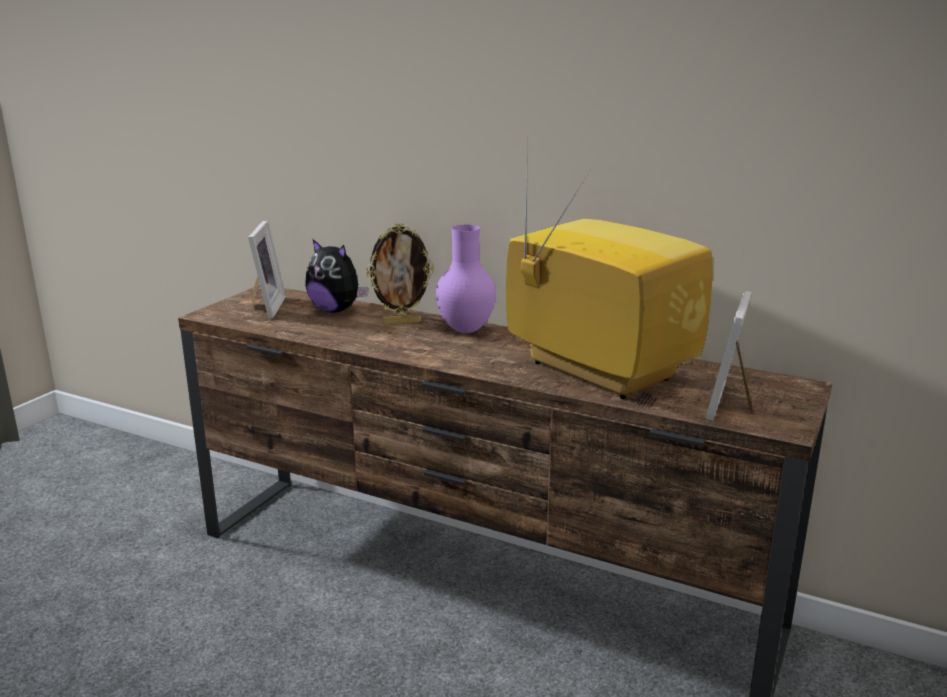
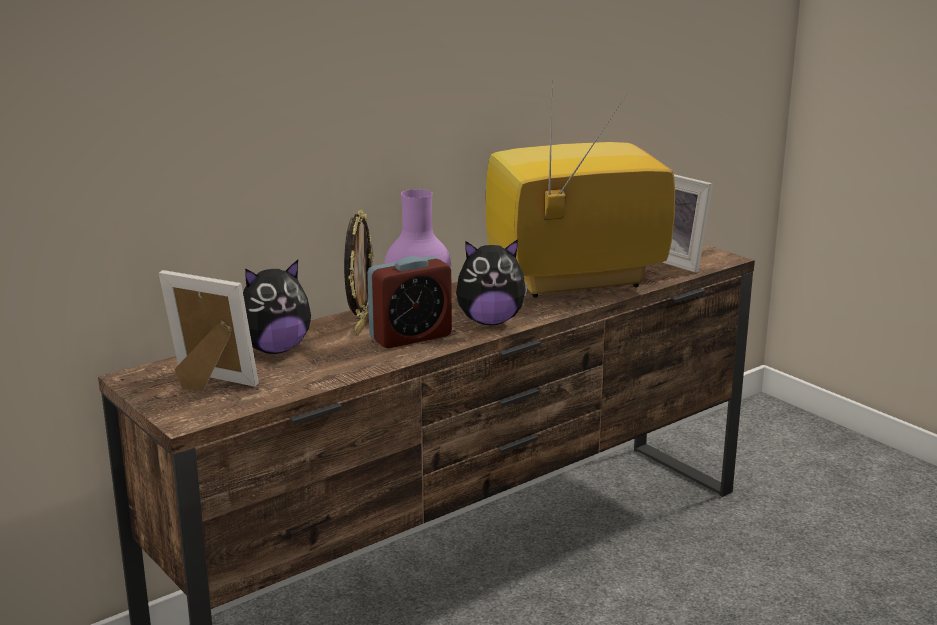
camera: 65 degrees left, 0 degrees up
none -> alarm clock [367,256,452,348]
none -> plush toy [456,239,528,325]

